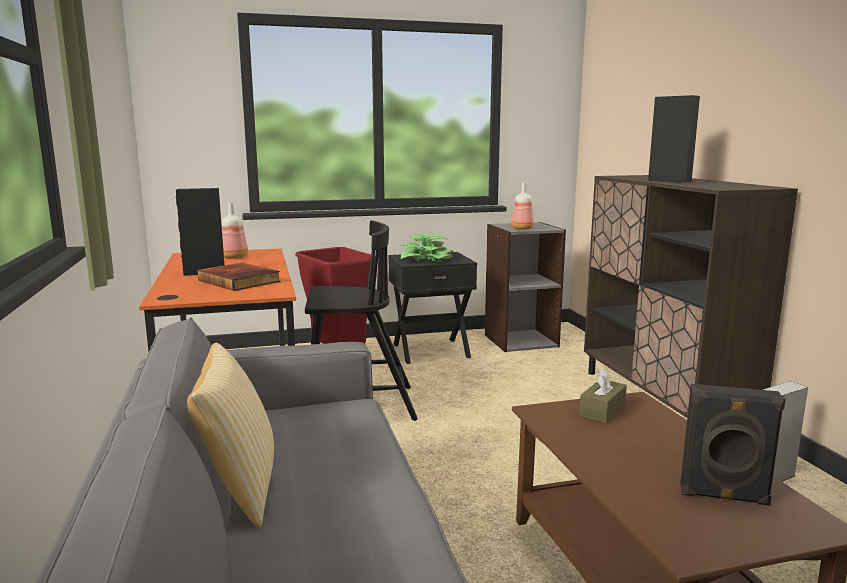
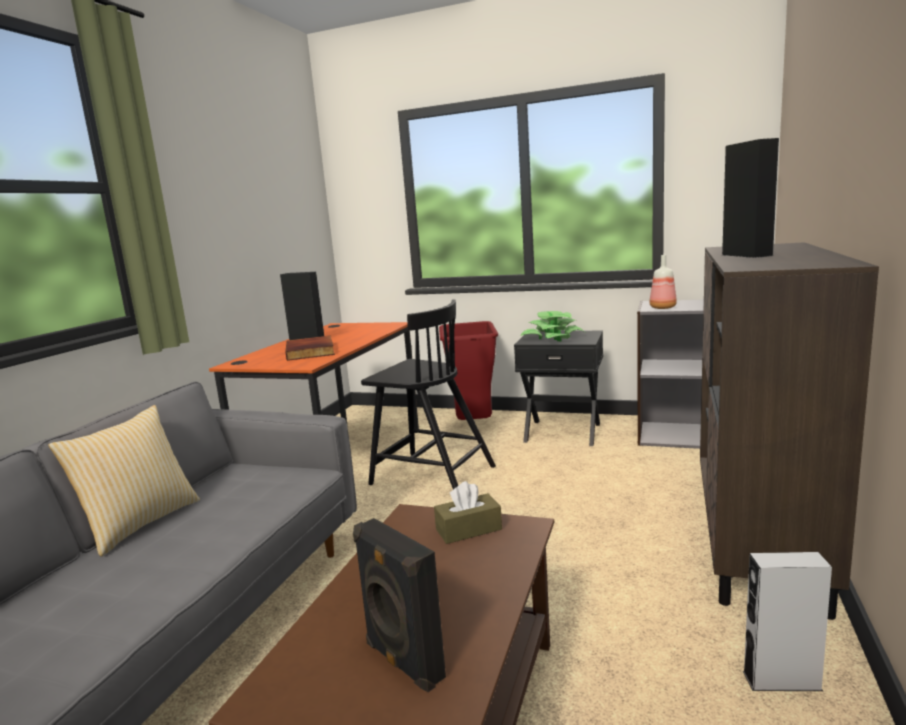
camera: 35 degrees right, 0 degrees up
bottle [222,202,248,259] -> none

